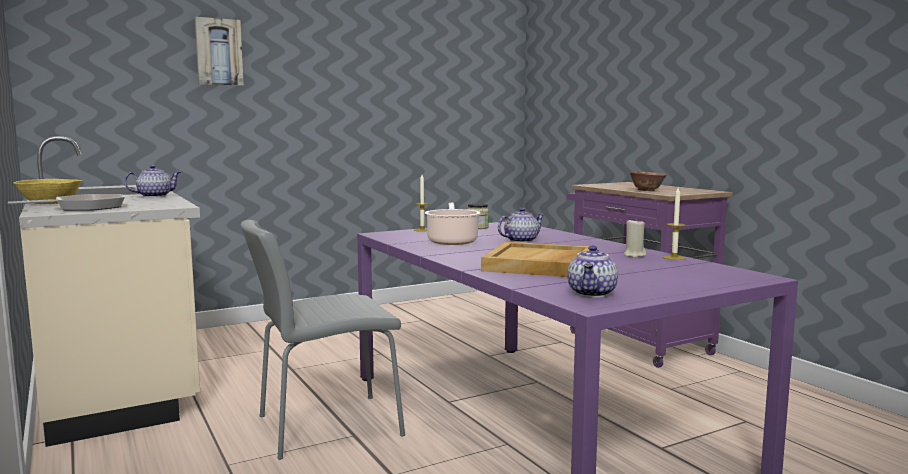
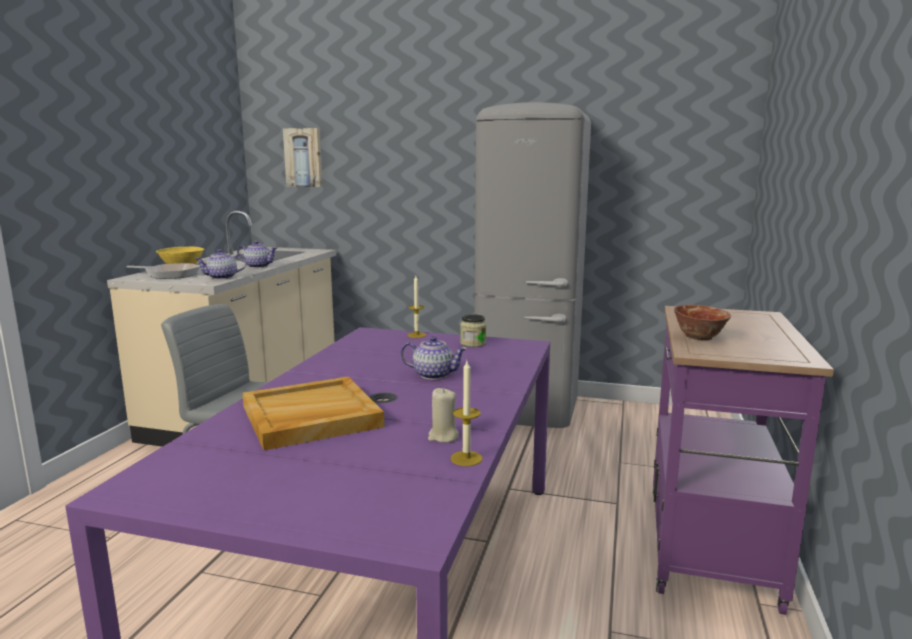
camera: 45 degrees right, 5 degrees up
picture [195,17,244,86] -> picture moved to [283,128,323,187]
cooking pot [425,203,481,245] -> none
teapot [567,245,618,298] -> teapot moved to [195,249,246,280]
none -> grey fridge [475,102,591,428]

